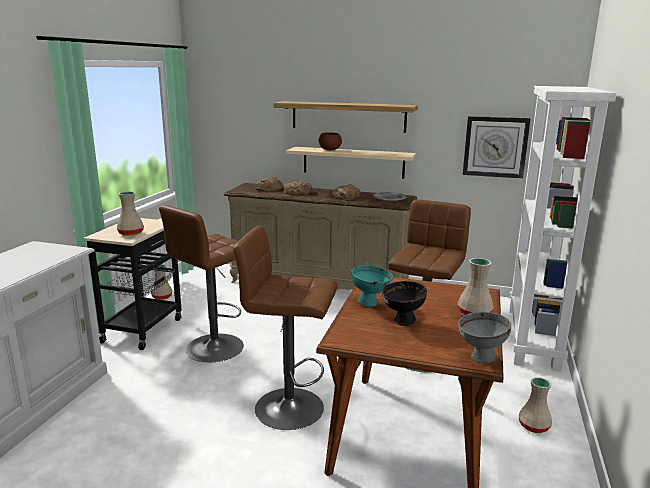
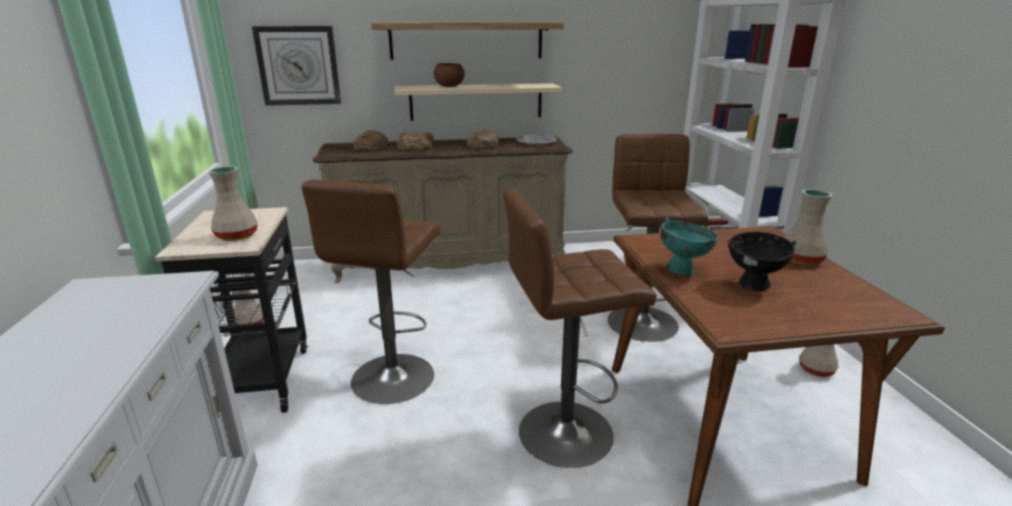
camera: 25 degrees left, 5 degrees up
grey bowl [458,312,511,364] -> none
wall clock [463,116,531,179] -> wall clock moved to [252,26,341,106]

